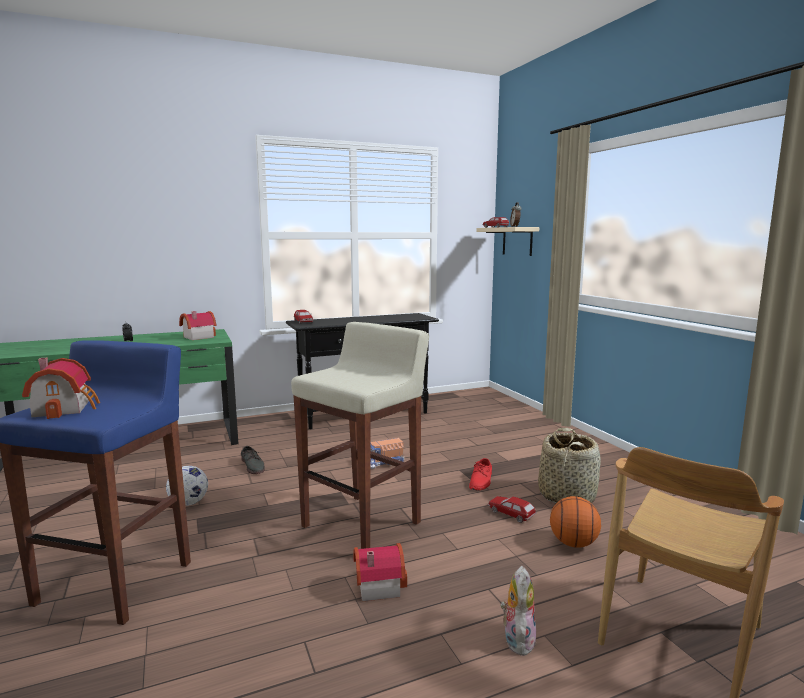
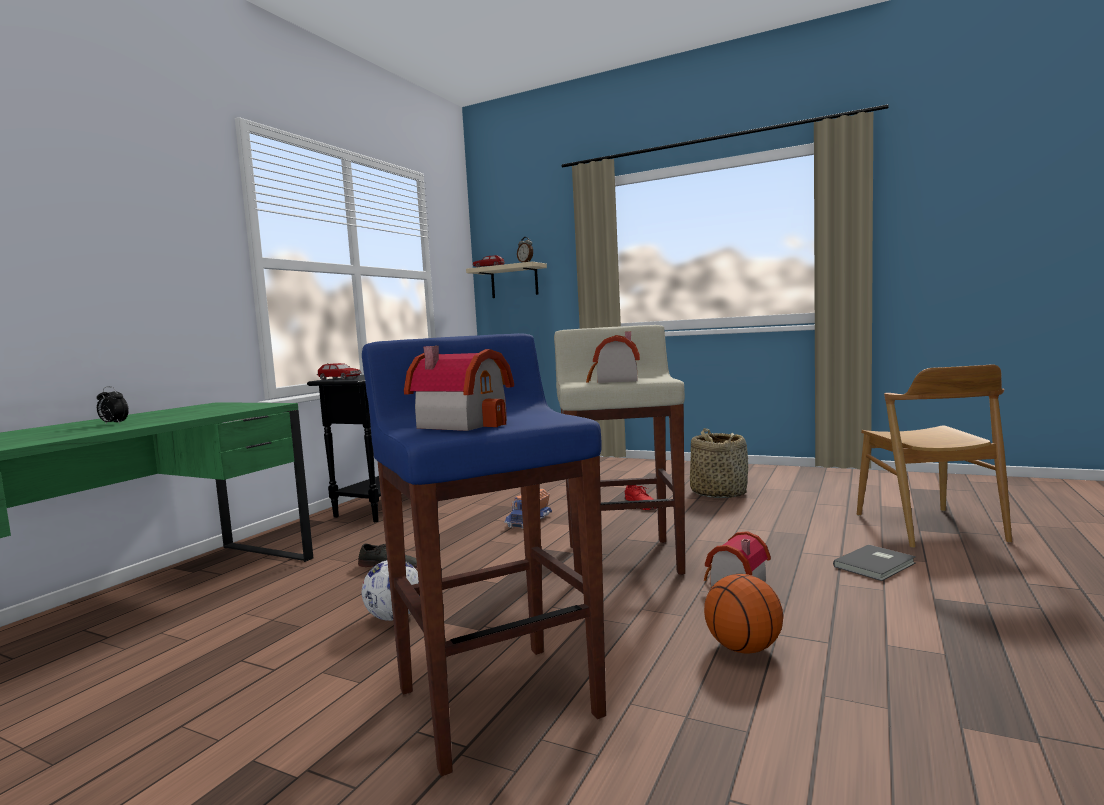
camera: 40 degrees left, 5 degrees down
toy house [179,311,217,340] -> toy house moved to [586,331,640,383]
toy car [488,496,537,523] -> none
plush toy [500,566,536,656] -> grey book [833,544,916,581]
basketball [550,496,601,548] -> basketball moved to [704,574,783,653]

